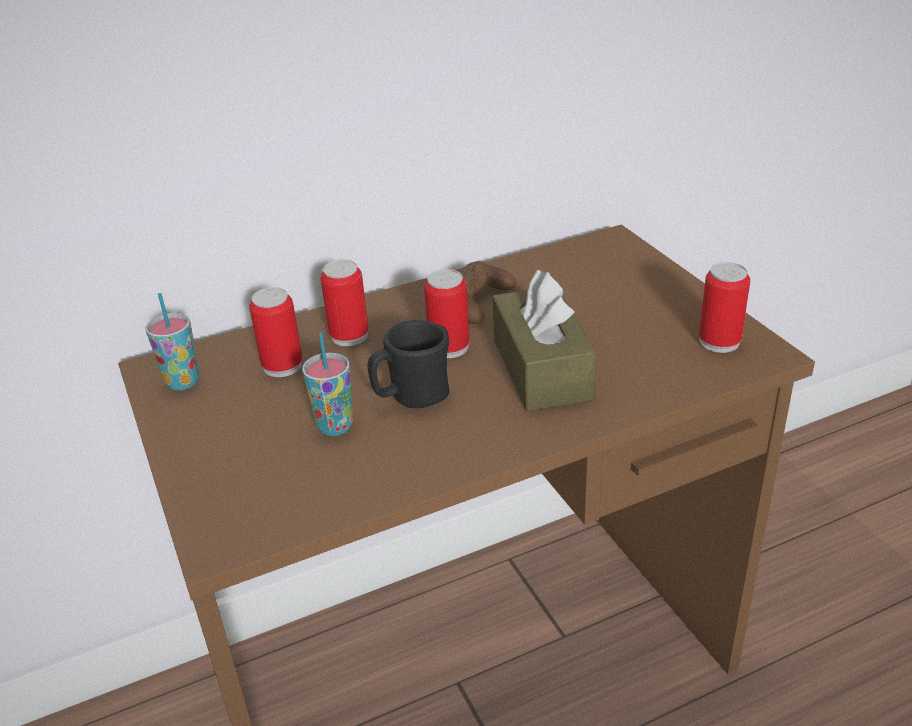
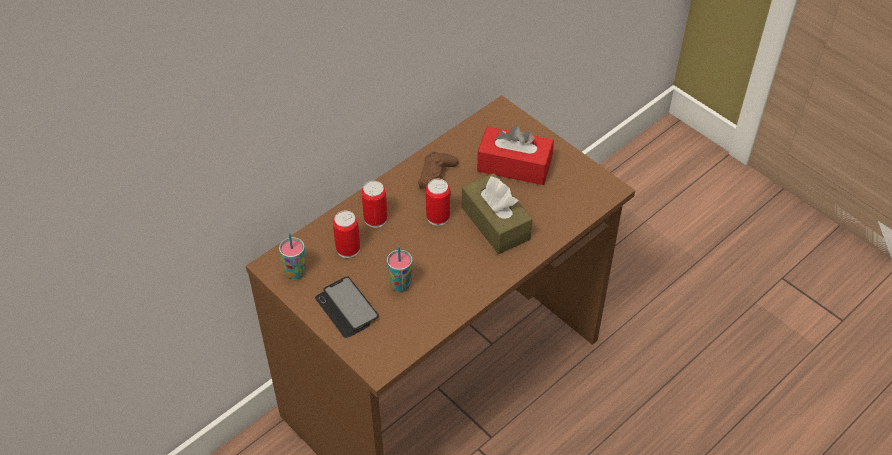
camera: 20 degrees left, 15 degrees up
black mug [367,320,449,408] -> none
can [699,262,750,353] -> none
none -> phone [315,277,379,338]
none -> red tissue box [477,126,554,185]

